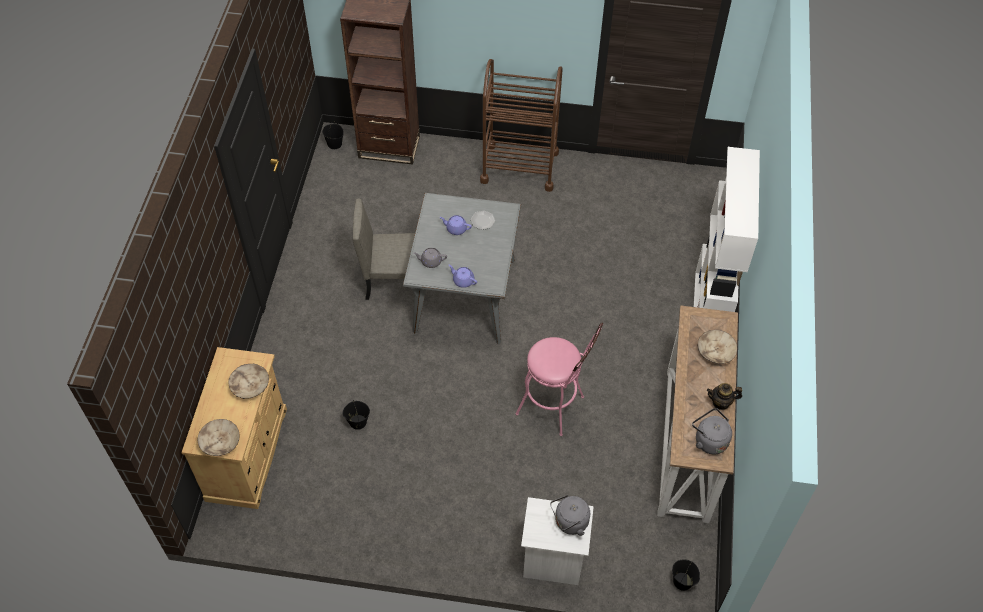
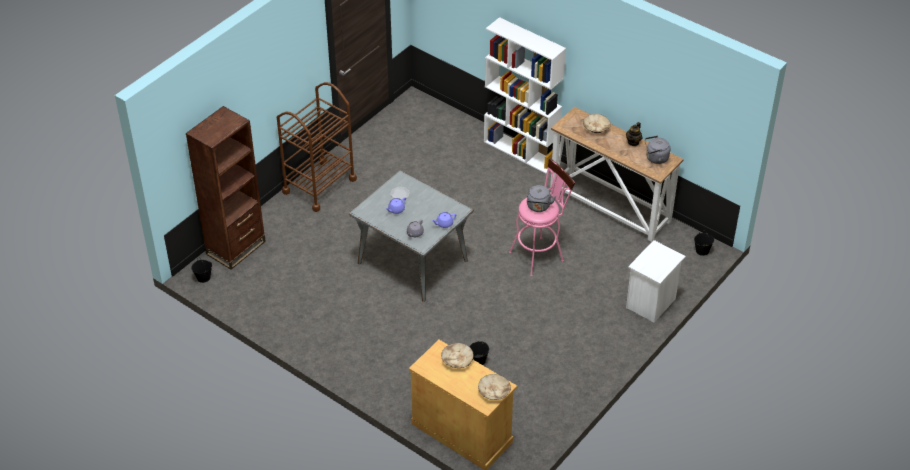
camera: 60 degrees left, 10 degrees down
beige chair [353,199,415,300] -> none
grey kettle [550,495,590,536] -> grey kettle moved to [527,185,556,212]

